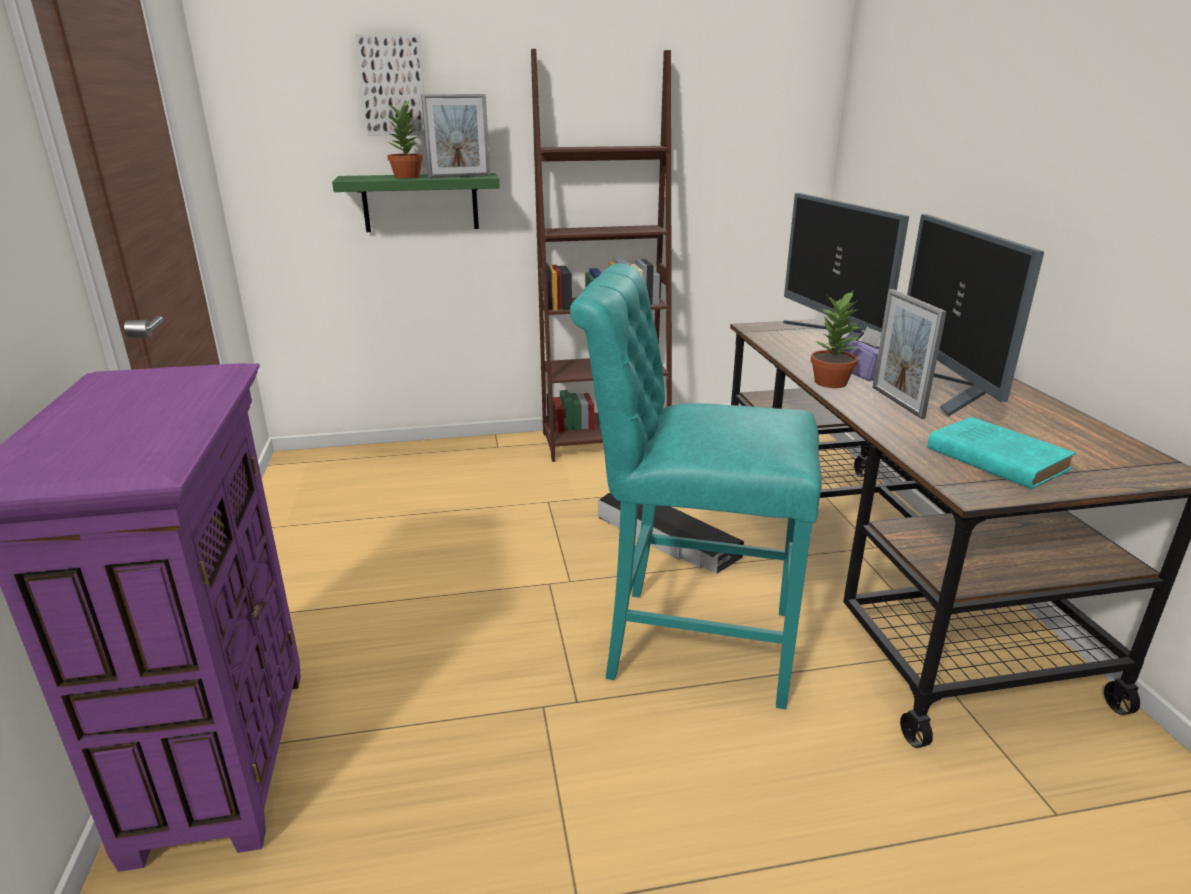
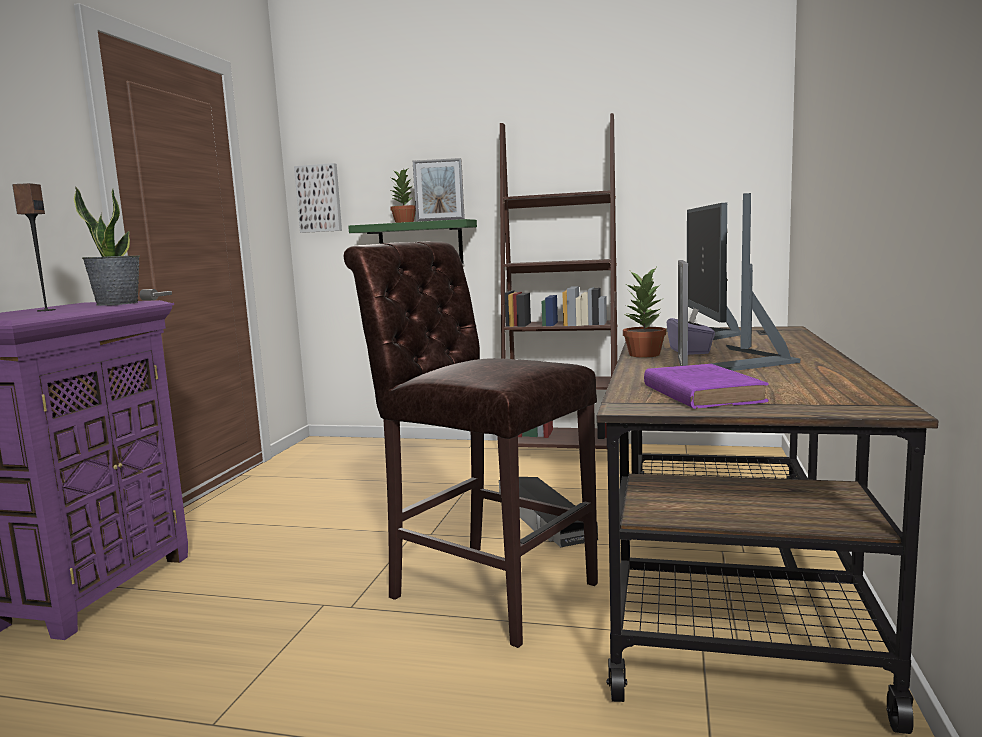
camera: 25 degrees right, 15 degrees down
picture [355,34,425,136] -> picture moved to [294,163,342,233]
turquoise stool [570,263,822,709] -> brown stool [344,241,598,648]
turquoise book [927,417,1076,489] -> purple book [644,364,769,409]
none -> speaker [12,183,56,311]
none -> potted plant [74,187,140,306]

